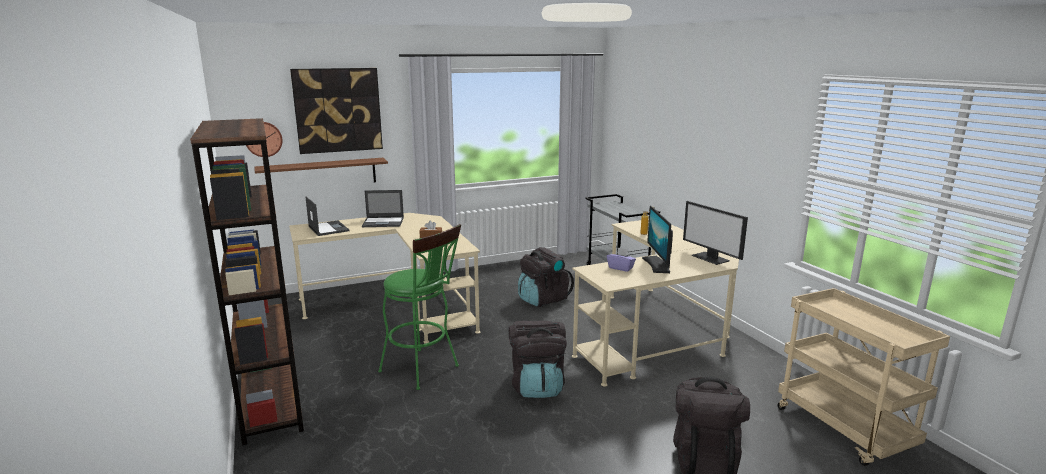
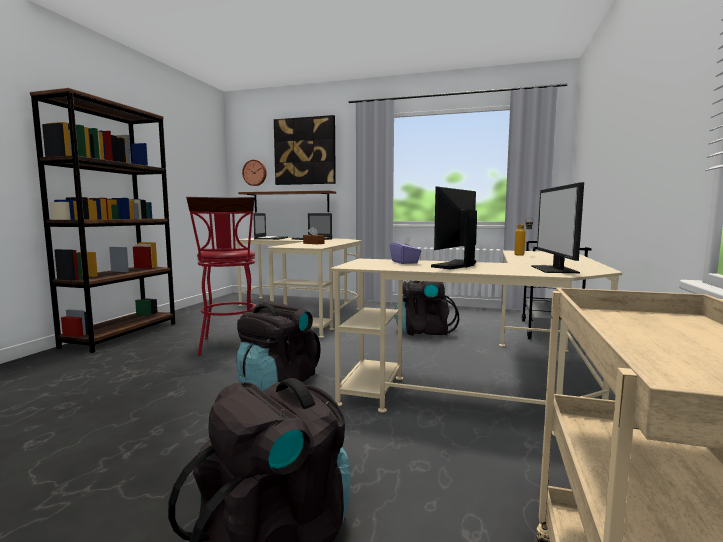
camera: 40 degrees right, 10 degrees down
green stool [378,224,461,390] -> red stool [186,197,256,355]

